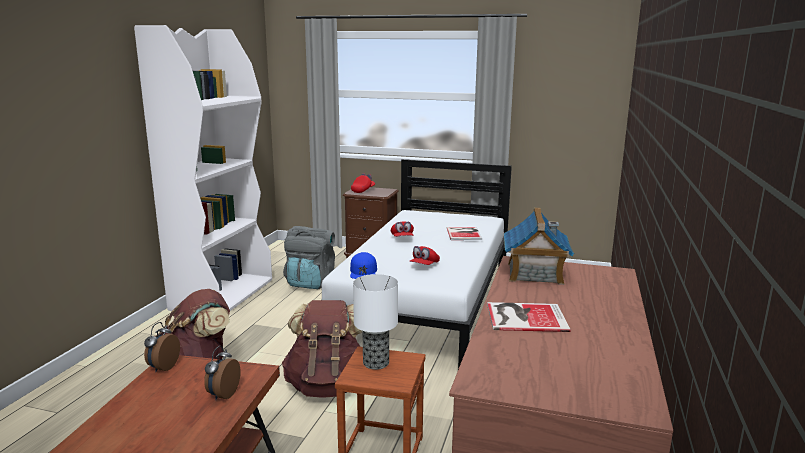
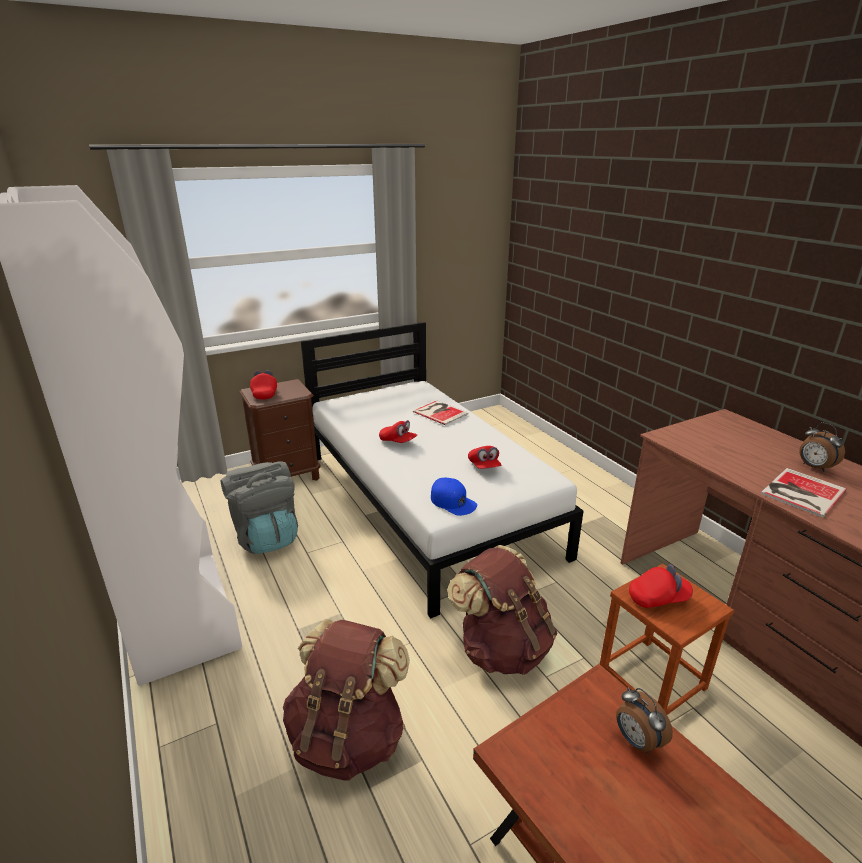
camera: 45 degrees left, 10 degrees up
alarm clock [144,322,180,372] -> alarm clock moved to [799,423,845,472]
table lamp [353,274,398,370] -> red cap [629,564,693,608]
toy house [504,208,574,285] -> none

